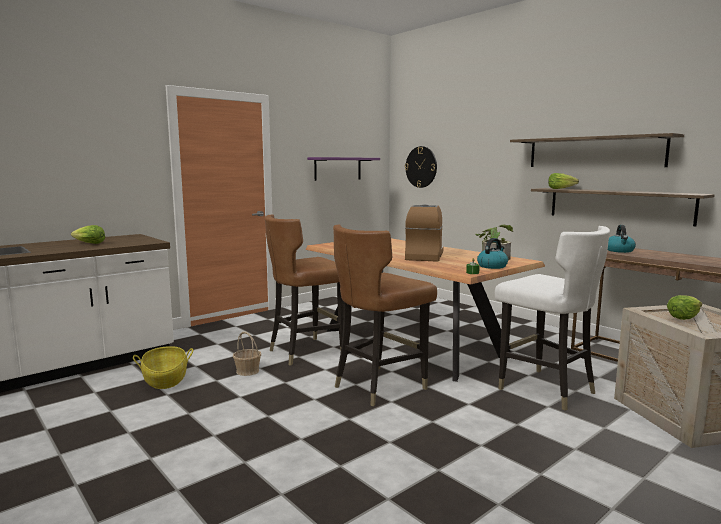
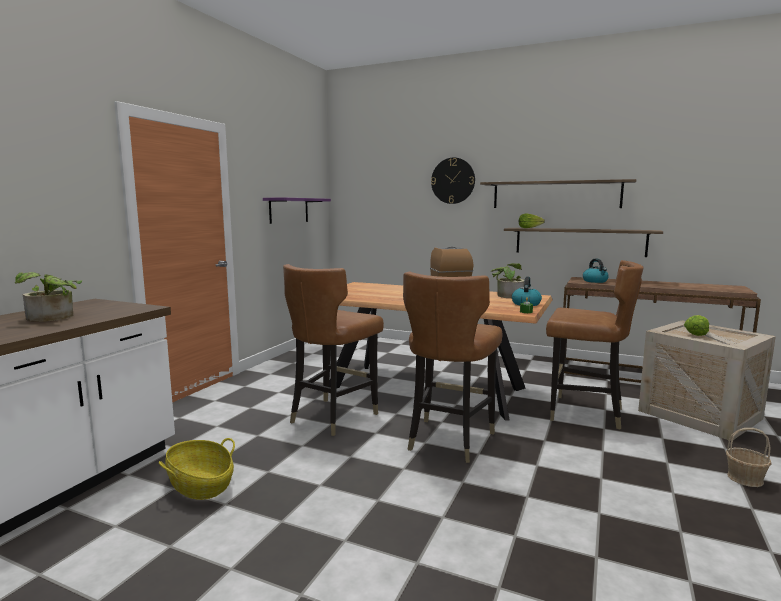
camera: 25 degrees left, 0 degrees up
lettuce [71,225,105,244] -> potted plant [15,272,83,322]
basket [233,331,261,376] -> basket moved to [726,428,772,487]
wall clock [405,146,437,188] -> wall clock moved to [431,157,475,204]
white chair [495,226,610,411] -> brown chair [546,260,644,429]

